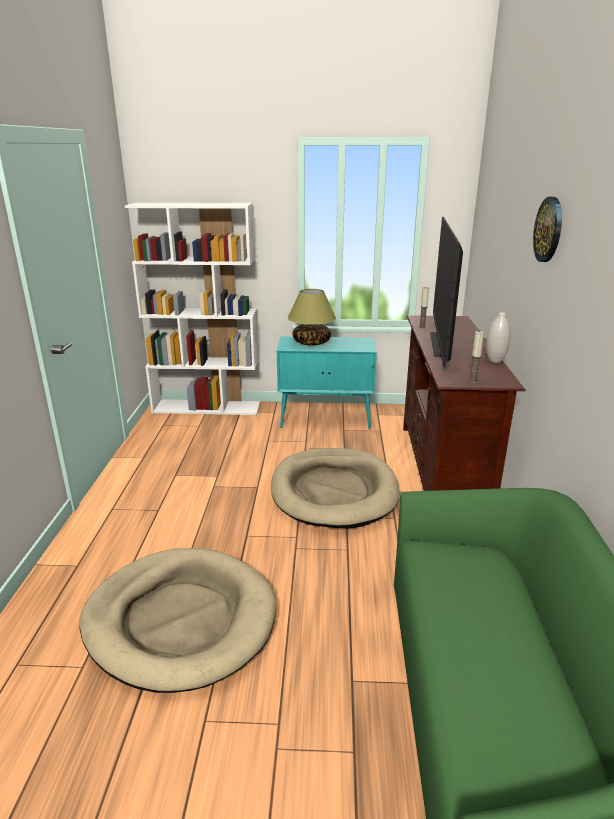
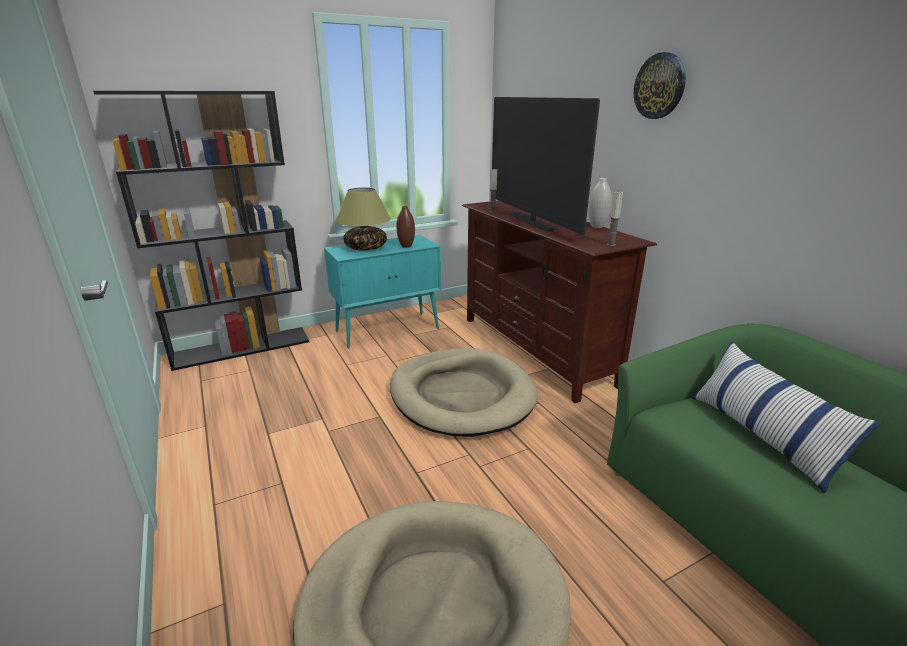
camera: 30 degrees left, 0 degrees up
white bookcase [125,202,260,415] -> black bookcase [93,91,309,371]
none -> brown vase [397,206,415,248]
none -> pillow [692,341,881,493]

